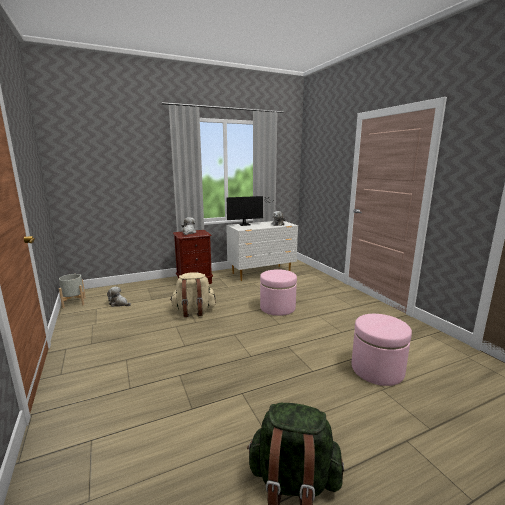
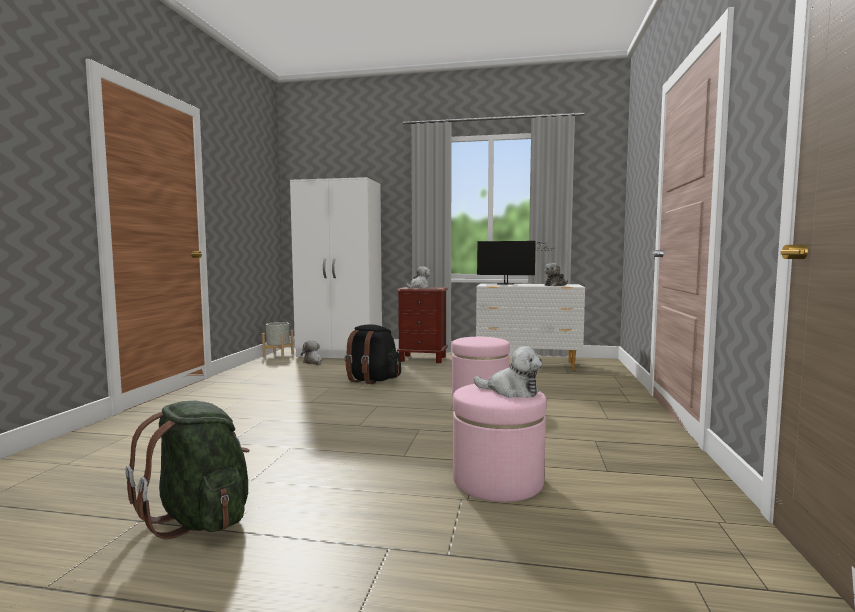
camera: 35 degrees right, 10 degrees down
beige backpack [170,272,215,317] -> black backpack [345,324,401,384]
none -> white wardrobe [290,177,382,359]
none -> plush toy [474,346,542,398]

